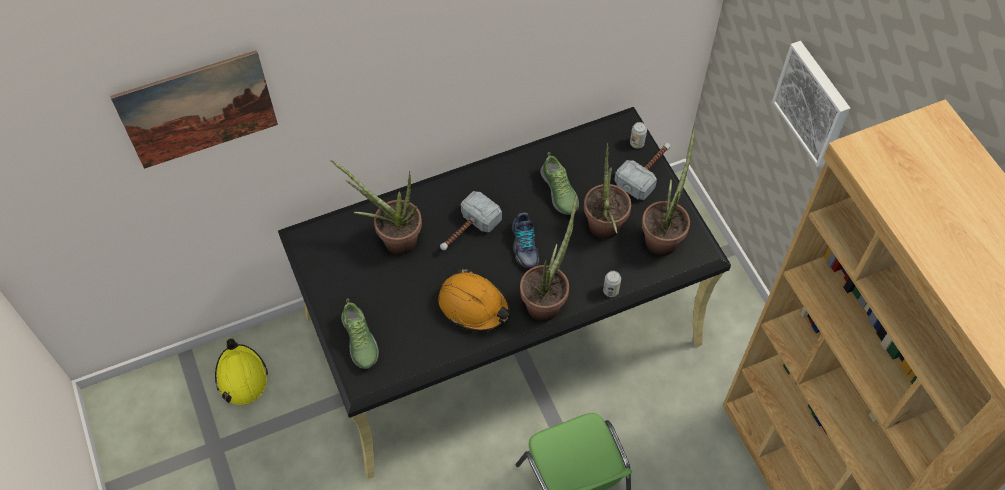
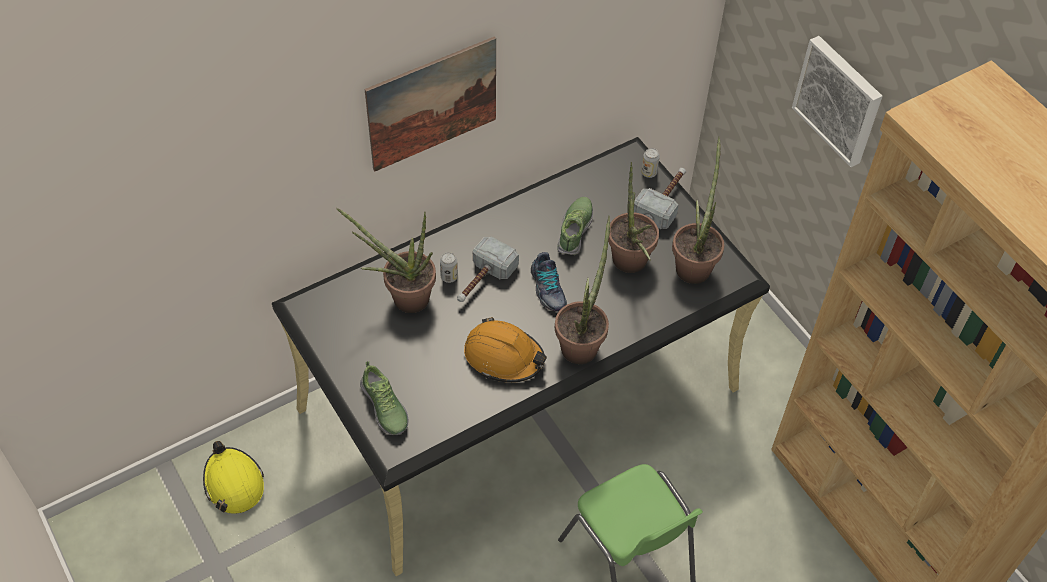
camera: 10 degrees left, 5 degrees down
picture [110,50,278,169] -> picture moved to [365,36,496,171]
shoe [540,152,579,215] -> shoe turned 135 degrees counterclockwise [557,197,593,255]
can [603,271,621,297] -> can moved to [440,252,458,283]

